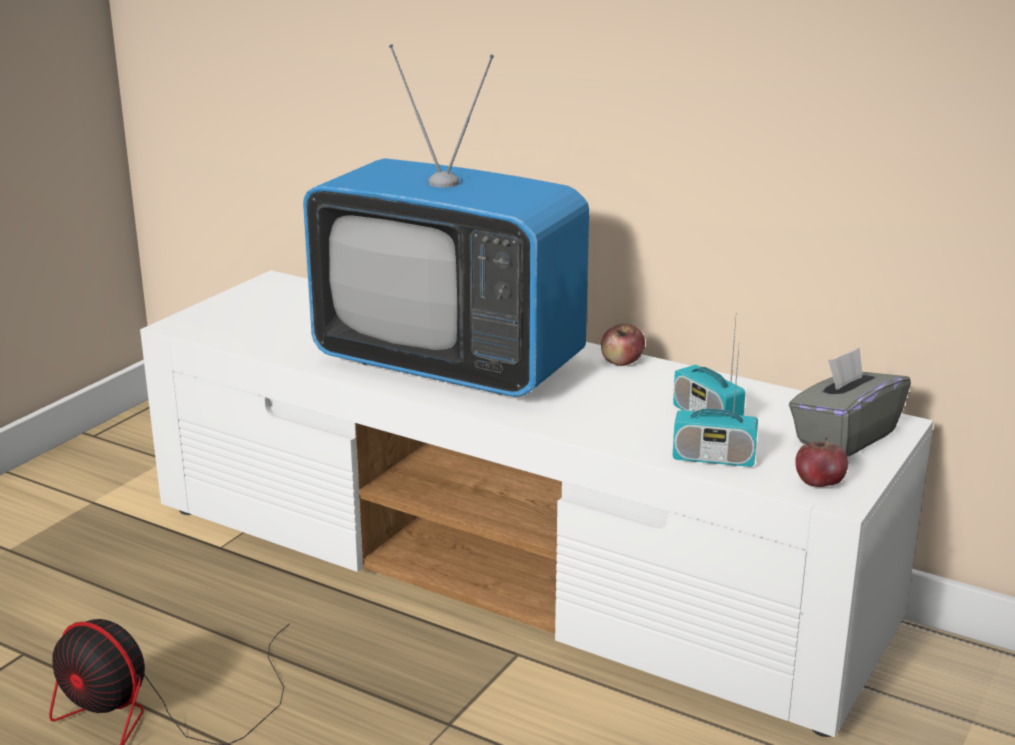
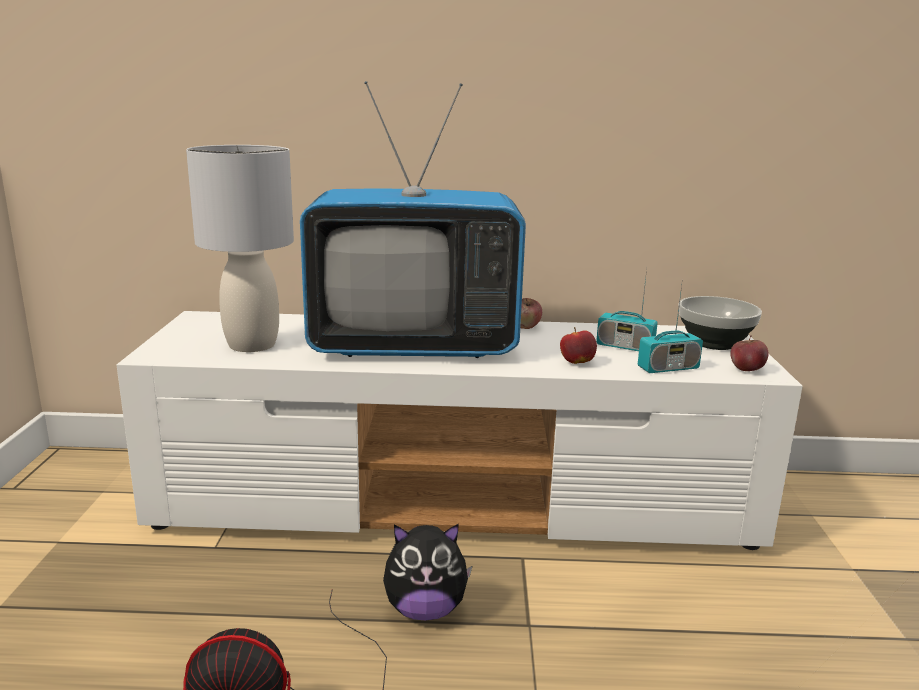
camera: 30 degrees left, 5 degrees down
grey tissue box [789,348,911,457] -> bowl [678,296,762,350]
none -> grey table lamp [186,145,294,352]
none -> plush toy [383,524,473,621]
none -> apple [560,327,597,364]

